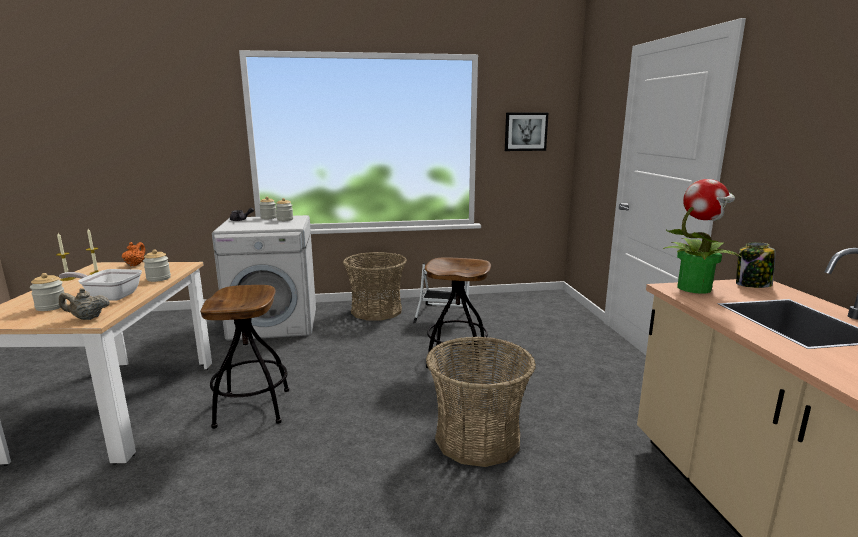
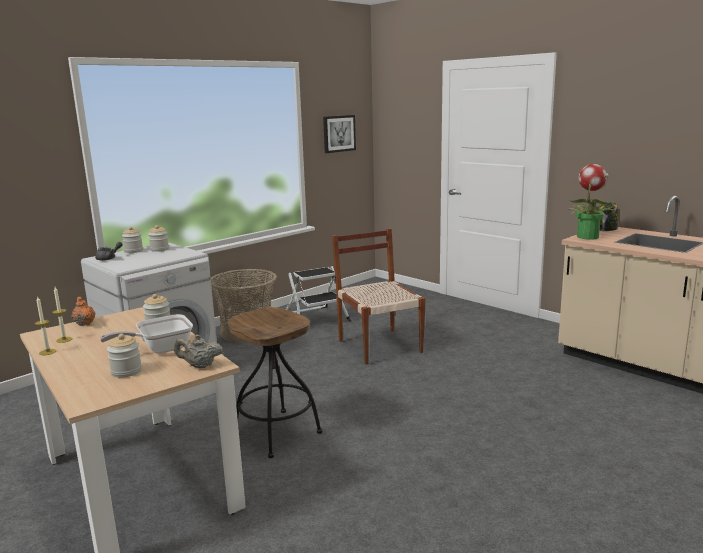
camera: 35 degrees left, 0 degrees up
beige teapot [59,288,110,320] -> beige teapot turned 45 degrees clockwise [174,335,223,368]
brown stool [425,257,491,373] -> chair [332,229,425,365]
basket [426,336,536,467] -> none

